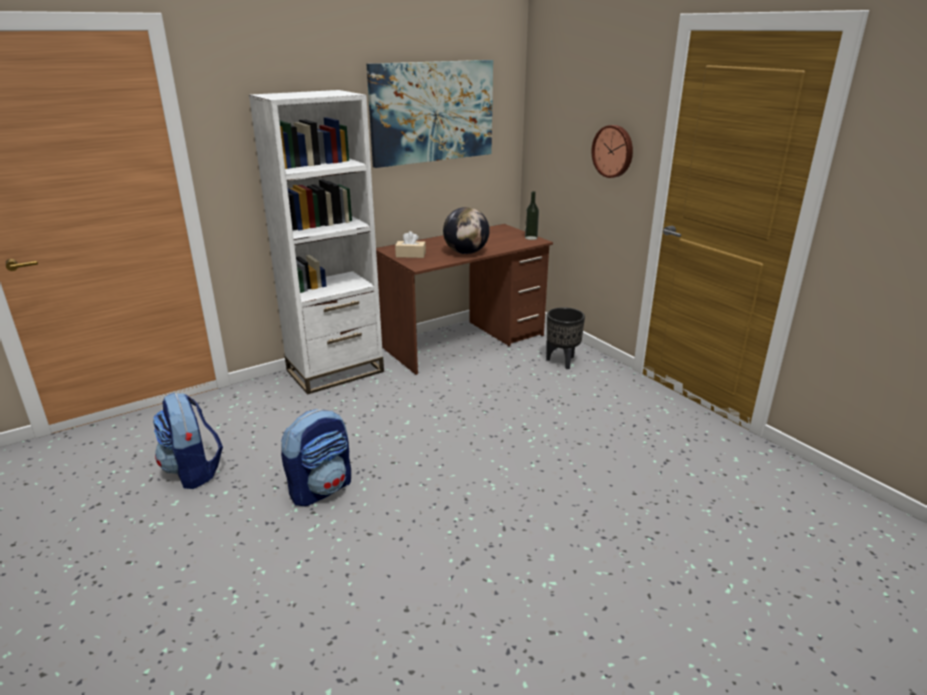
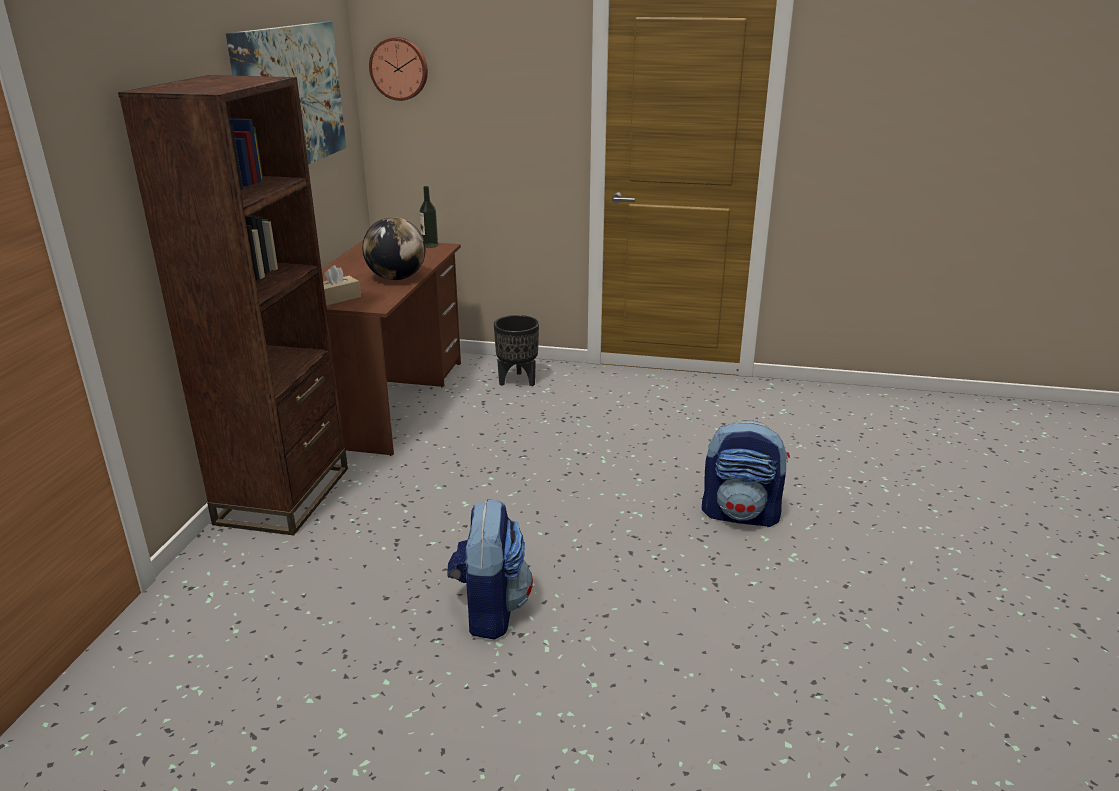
camera: 45 degrees left, 0 degrees up
backpack [153,393,223,489] -> backpack moved to [702,420,790,527]
white bookcase [249,90,384,395] -> brown bookcase [118,75,348,536]
wall clock [591,125,633,178] -> wall clock moved to [369,37,428,101]

